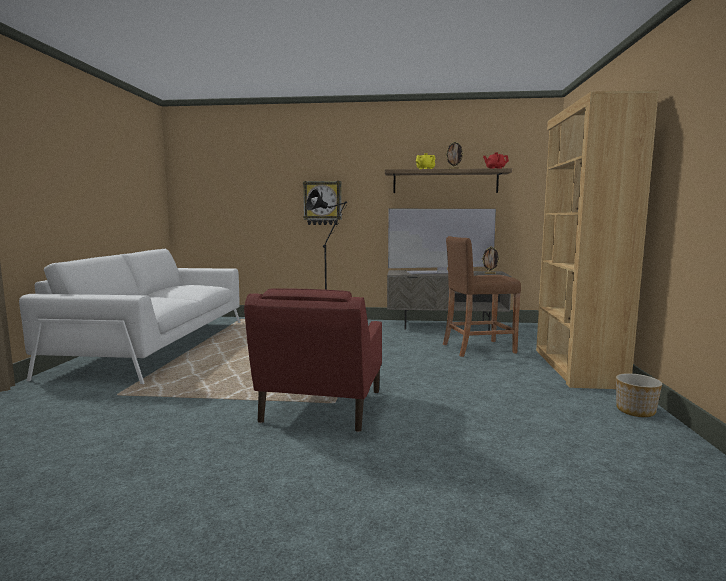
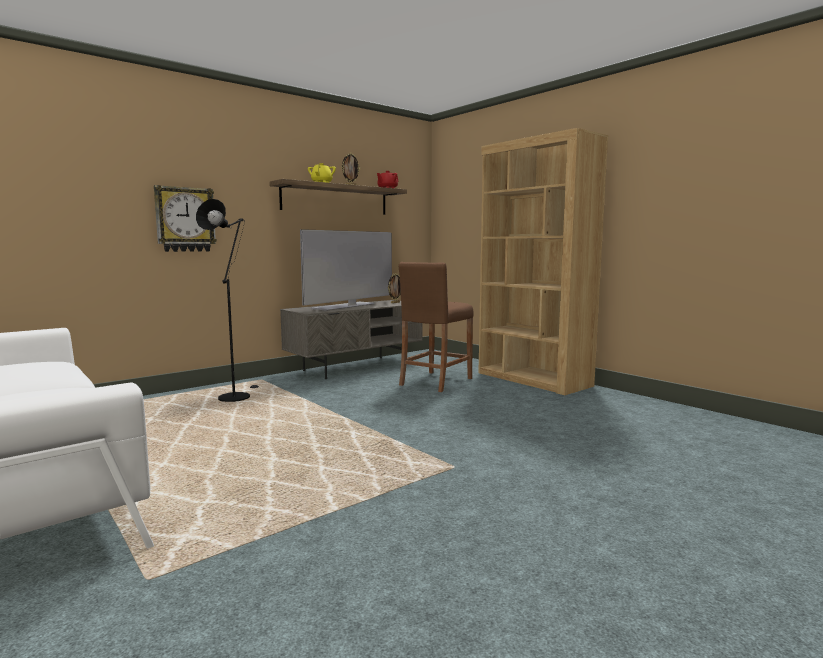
camera: 45 degrees left, 0 degrees up
red armchair [244,288,382,432] -> none
planter [616,373,662,417] -> none

